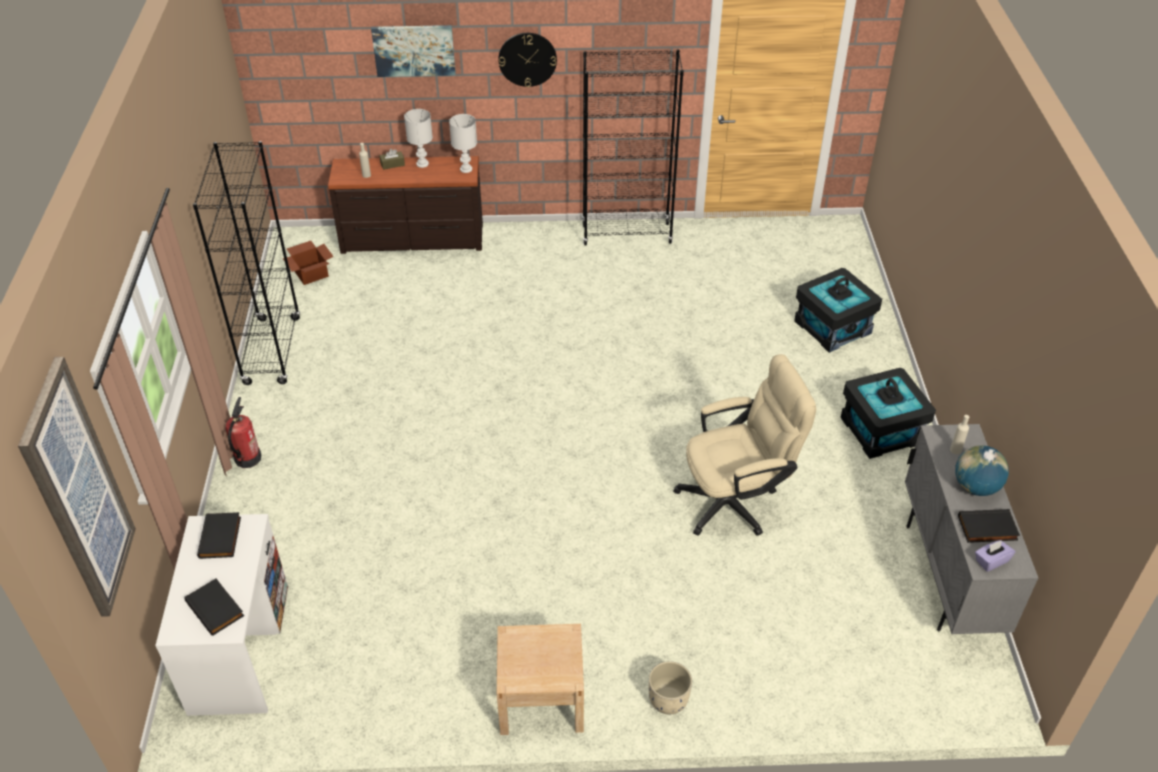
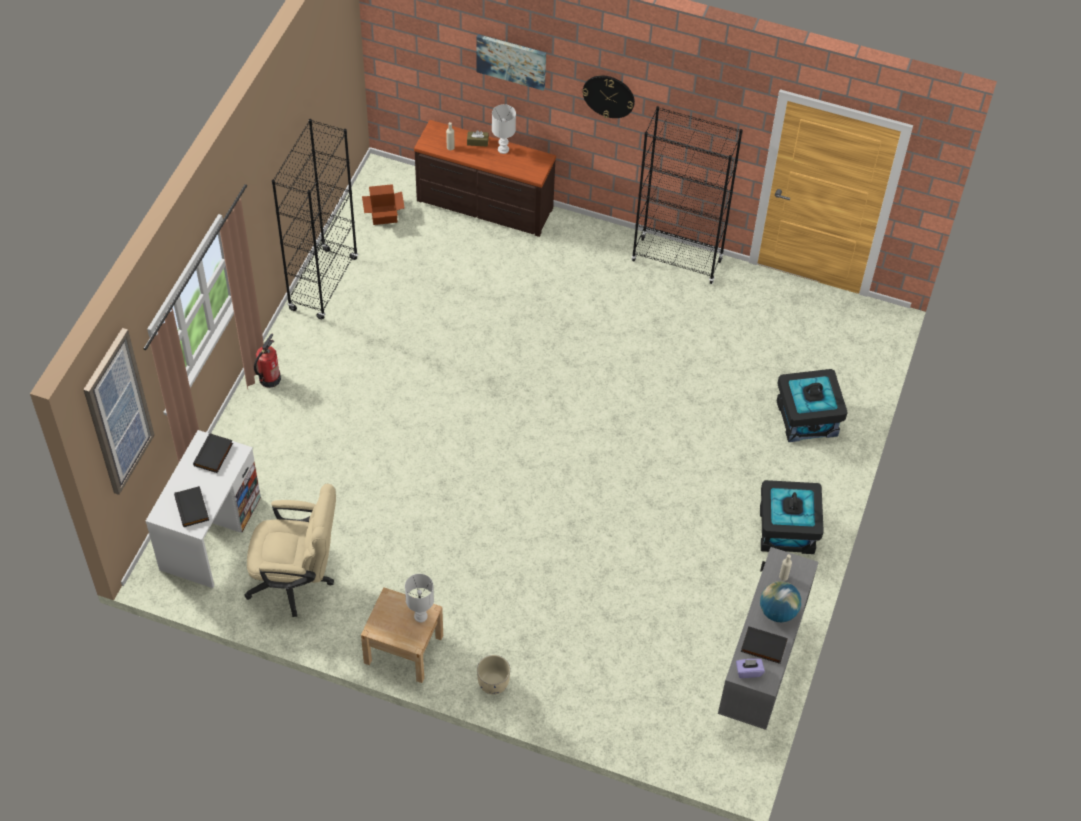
camera: 20 degrees right, 10 degrees up
white table lamp [449,114,477,173] -> white table lamp moved to [405,574,434,622]
beige office chair [673,354,816,536] -> beige office chair moved to [244,484,336,617]

